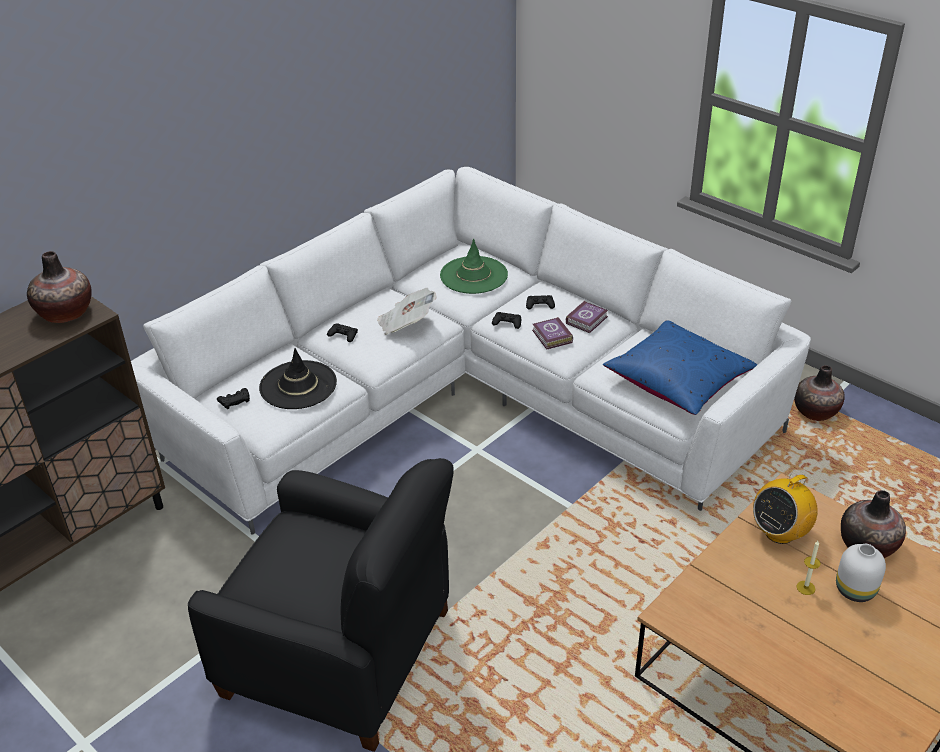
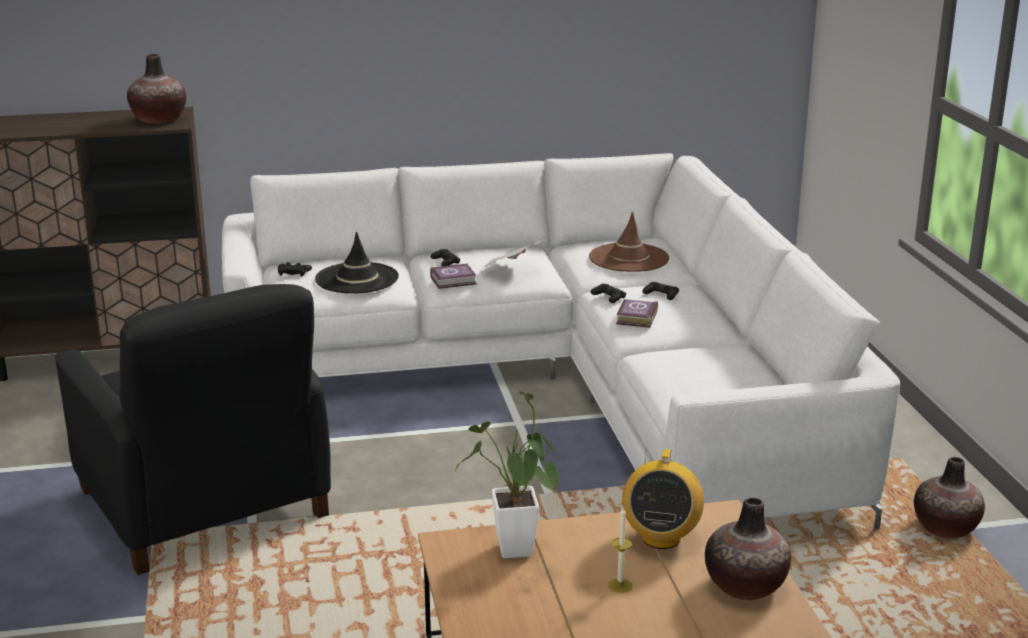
camera: 35 degrees right, 15 degrees down
green hat [440,239,508,294] -> brown hat [589,212,669,272]
book [566,301,608,333] -> book moved to [430,264,477,289]
blue pillow [603,320,757,415] -> none
radio [753,468,818,544] -> radio turned 75 degrees counterclockwise [622,449,704,549]
white vase [836,544,886,602] -> none
none -> potted plant [455,391,559,558]

